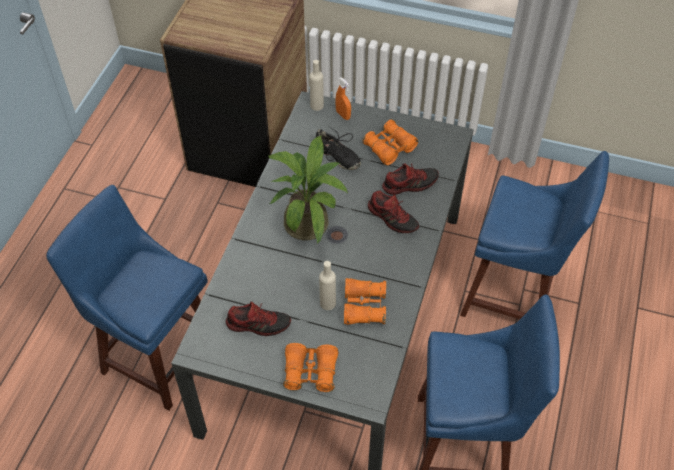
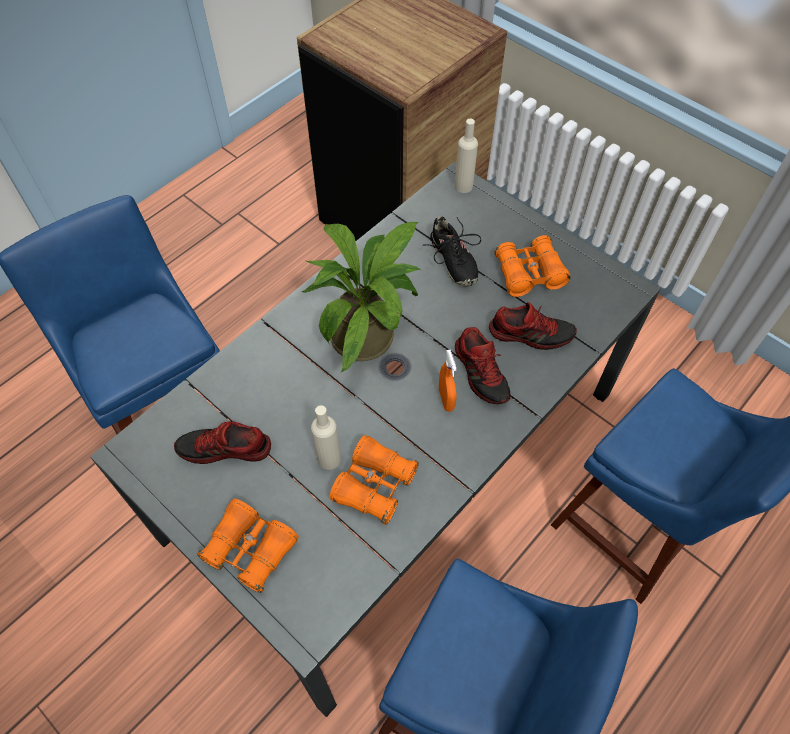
camera: 25 degrees right, 5 degrees up
shoe [226,302,291,336] -> shoe turned 150 degrees clockwise [174,421,271,464]
orange spray bottle [335,77,351,120] -> orange spray bottle moved to [439,350,457,412]

